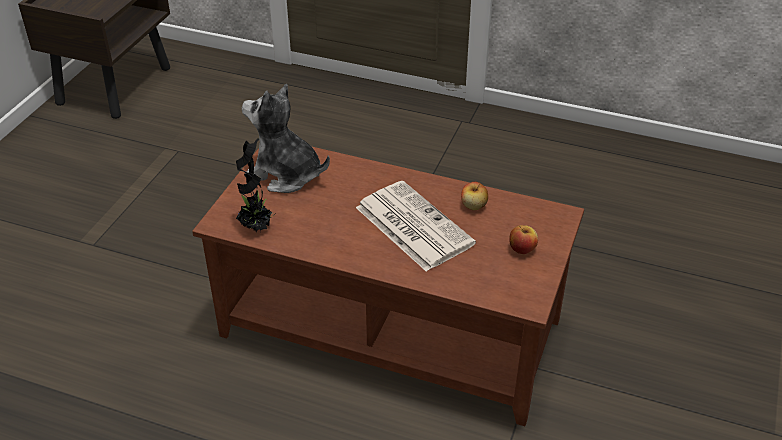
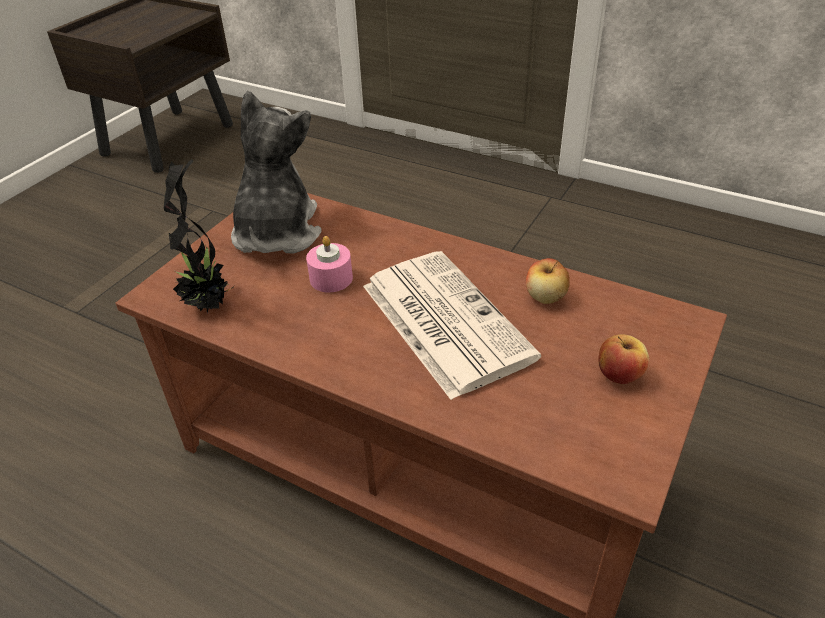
camera: 10 degrees right, 0 degrees up
plush toy [242,84,330,193] -> plush toy turned 60 degrees clockwise [231,91,322,254]
none -> pink candle [306,236,353,293]

